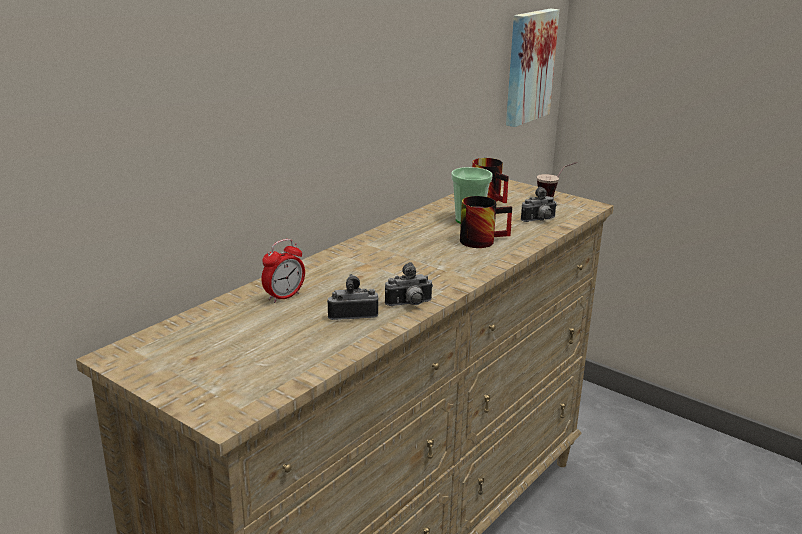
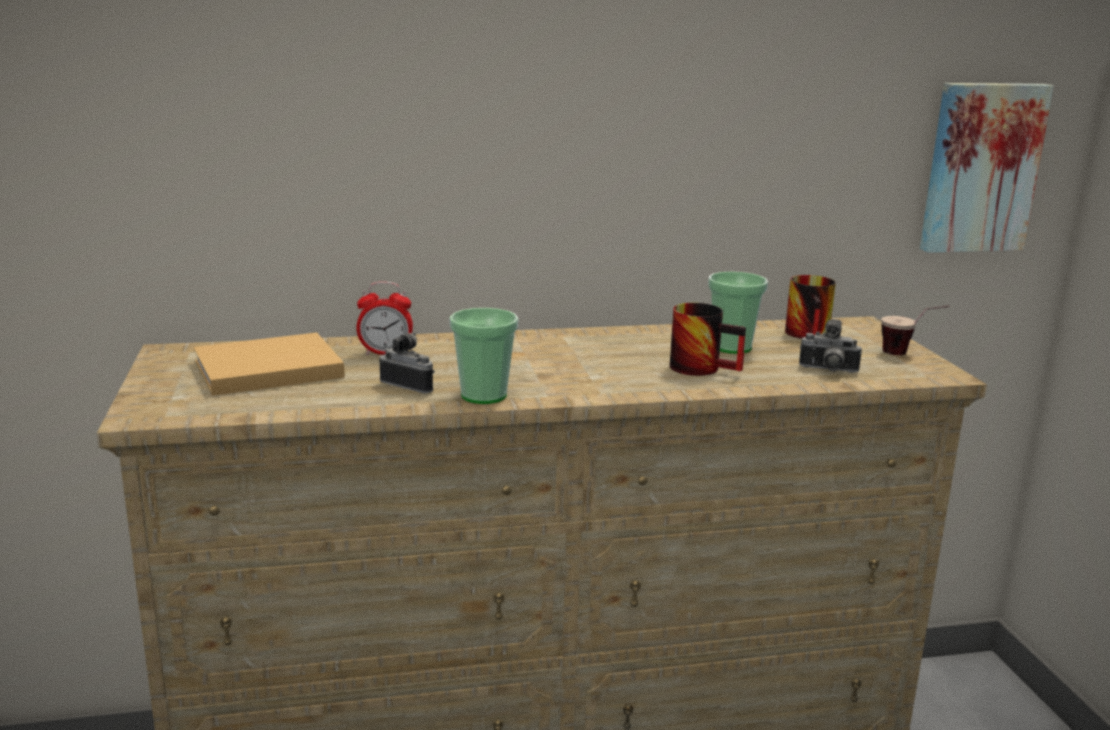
camera: 40 degrees right, 5 degrees down
camera [385,262,433,306] -> cup [449,308,518,404]
none -> beige book [193,332,345,396]

